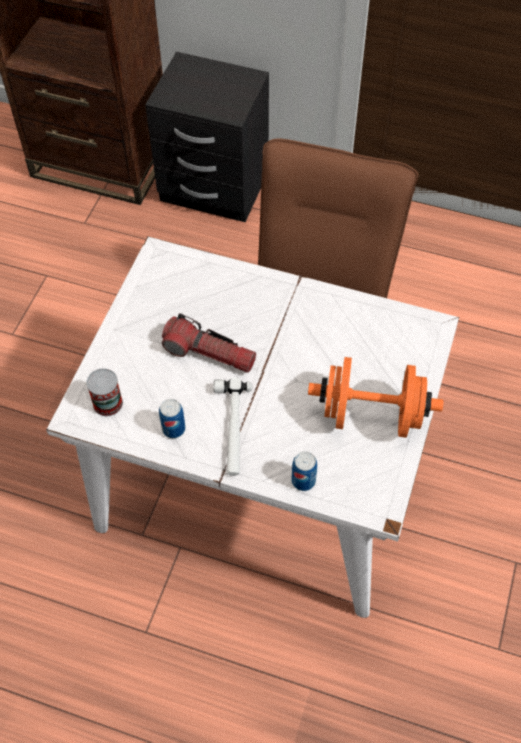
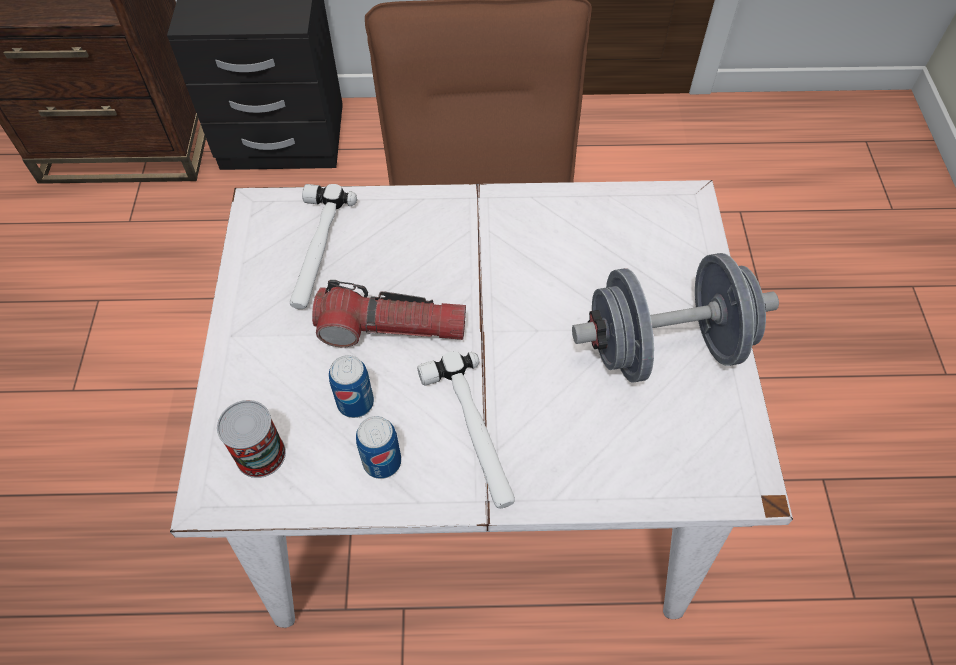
camera: 20 degrees left, 0 degrees up
can [291,451,317,491] -> can moved to [329,355,374,418]
orange dumbbell [308,357,443,438] -> grey dumbbell [572,253,779,383]
none -> hammer [290,184,357,309]

